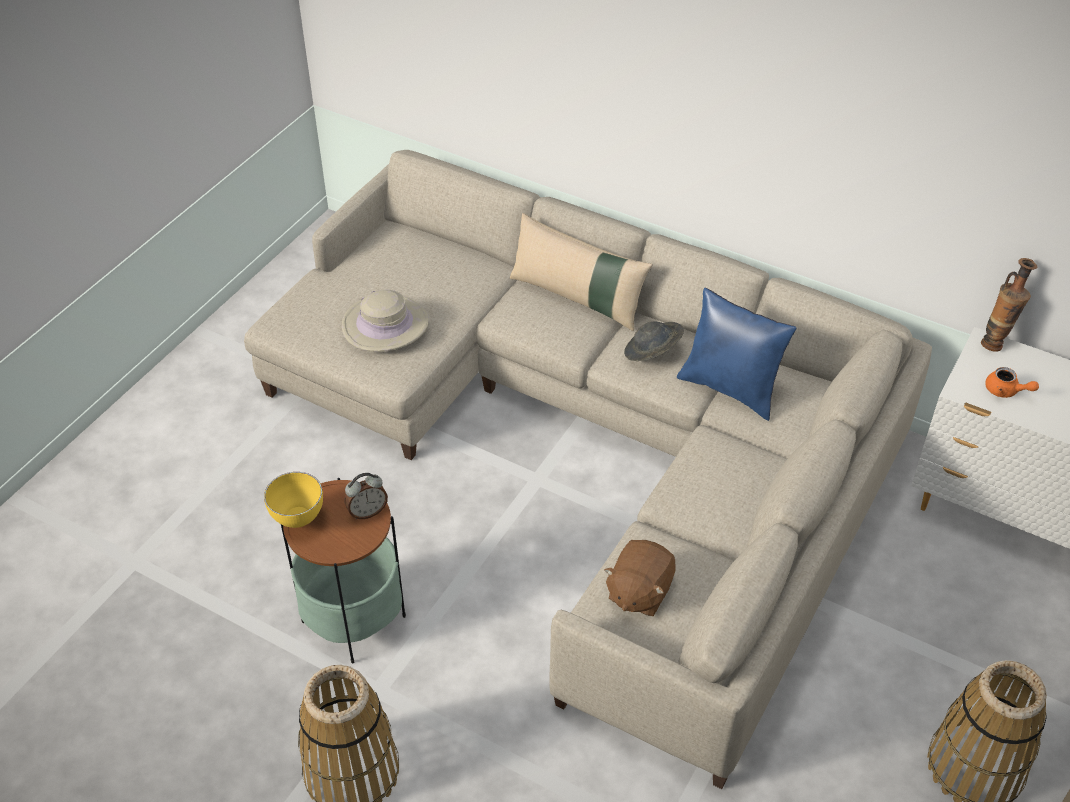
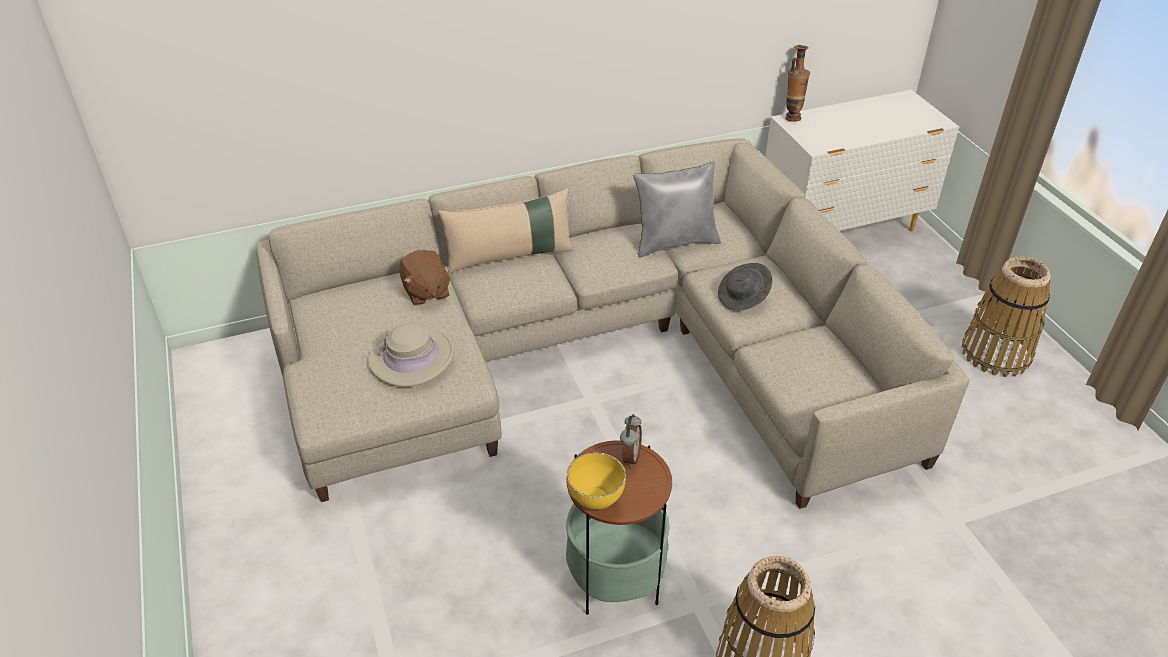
camera: 50 degrees left, 5 degrees down
brown plush toy [604,540,676,616] -> brown plush toy moved to [399,250,451,305]
grey hat [624,321,684,361] -> grey hat moved to [718,263,772,311]
blue pillow [677,288,796,421] -> grey pillow [633,162,721,258]
orange teapot [985,367,1039,398] -> none

